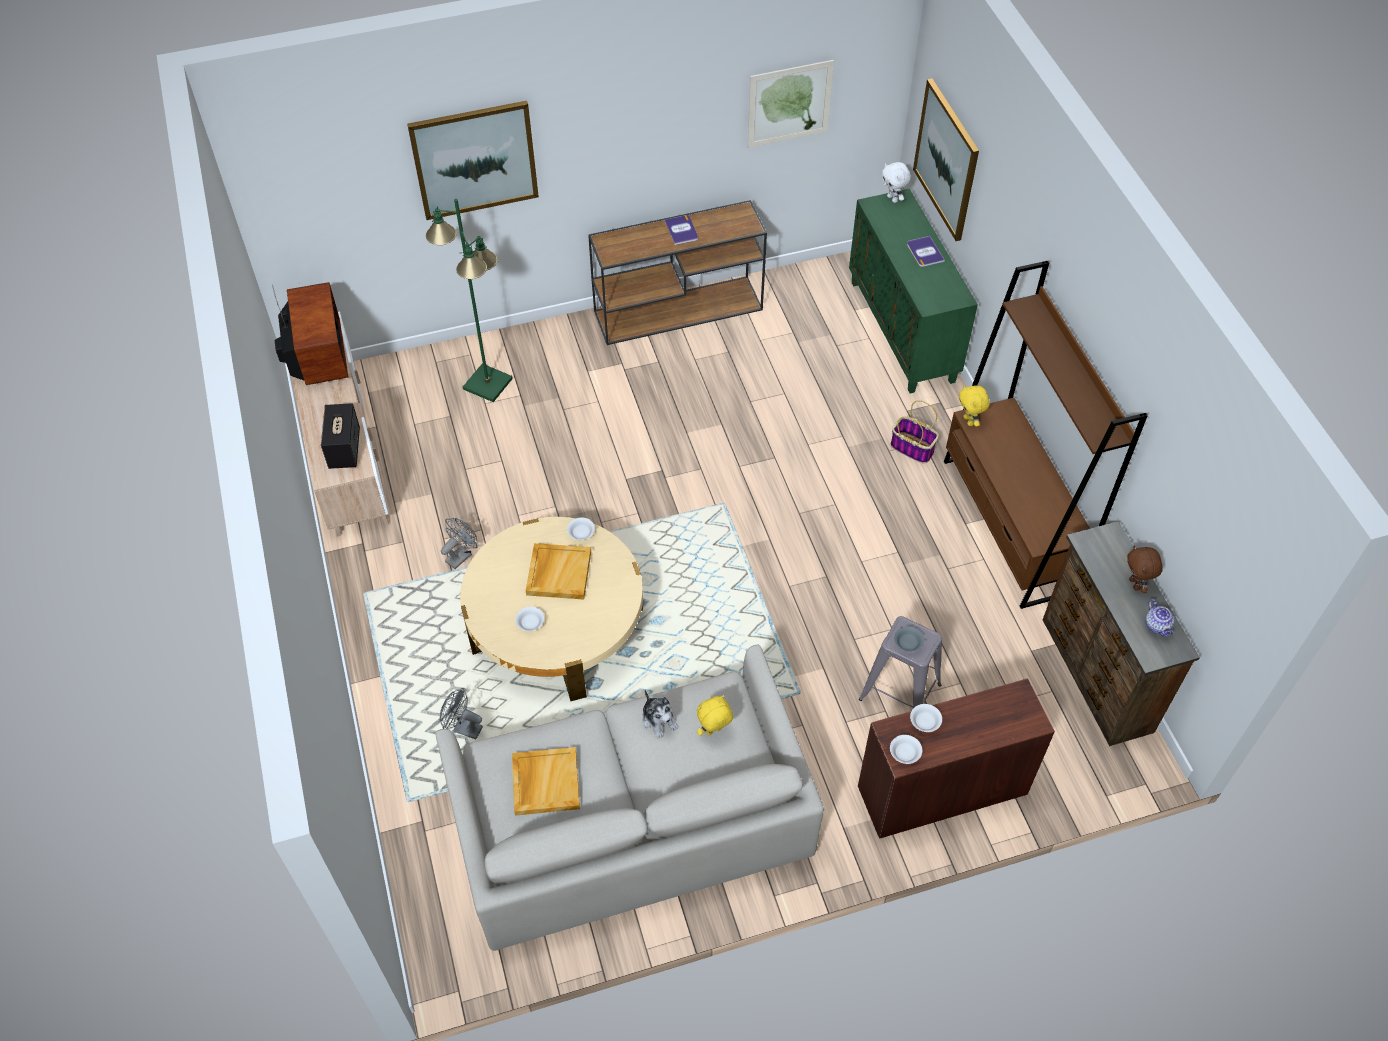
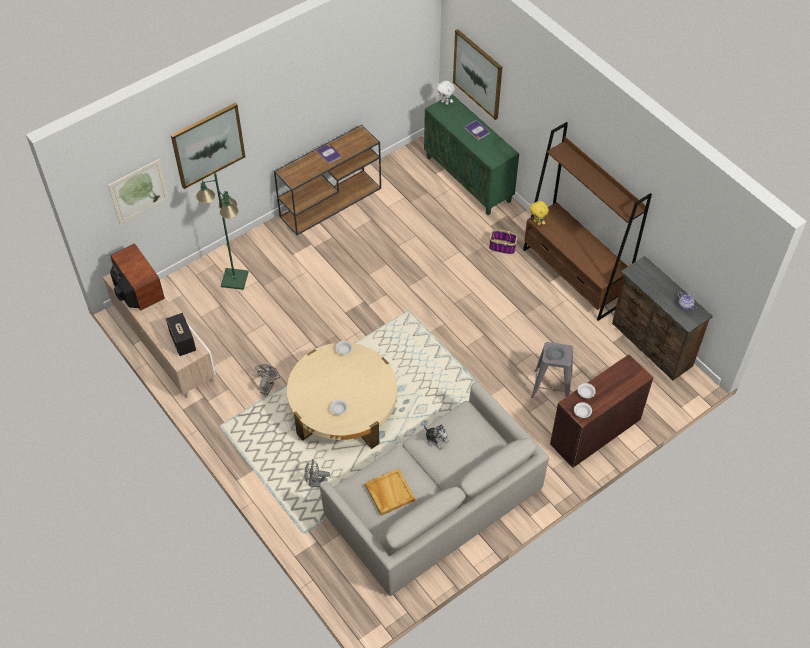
camera: 20 degrees left, 0 degrees up
beige tray [526,543,591,599] -> none
yellow plush toy [697,695,733,736] -> none
picture [748,60,834,148] -> picture moved to [108,159,169,224]
brown plush toy [1127,545,1163,593] -> none

